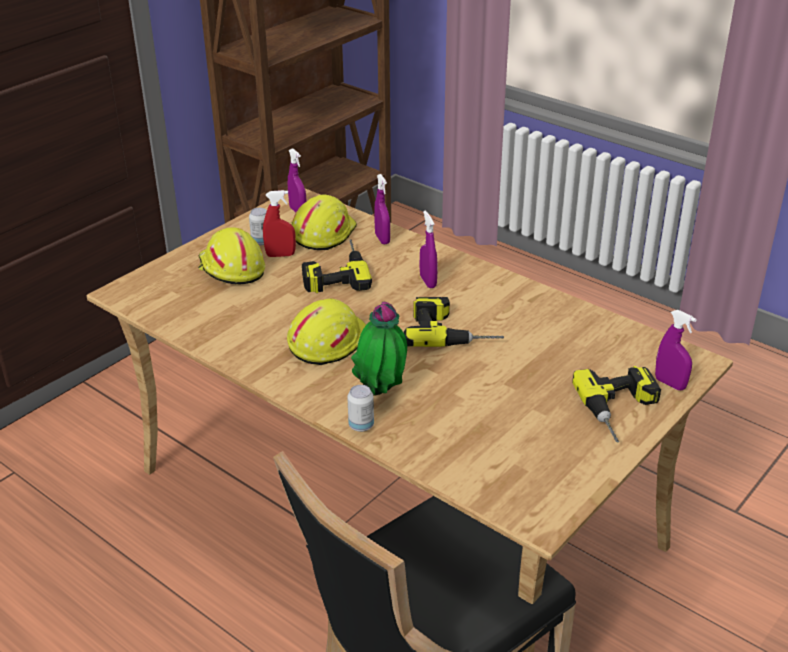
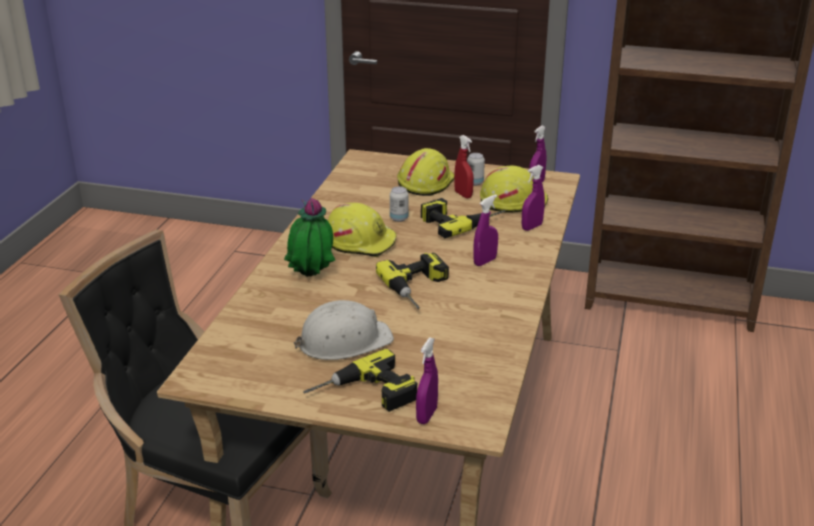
camera: 65 degrees right, 5 degrees down
can [347,385,374,432] -> can moved to [390,186,408,222]
none -> white hard hat [294,300,394,360]

